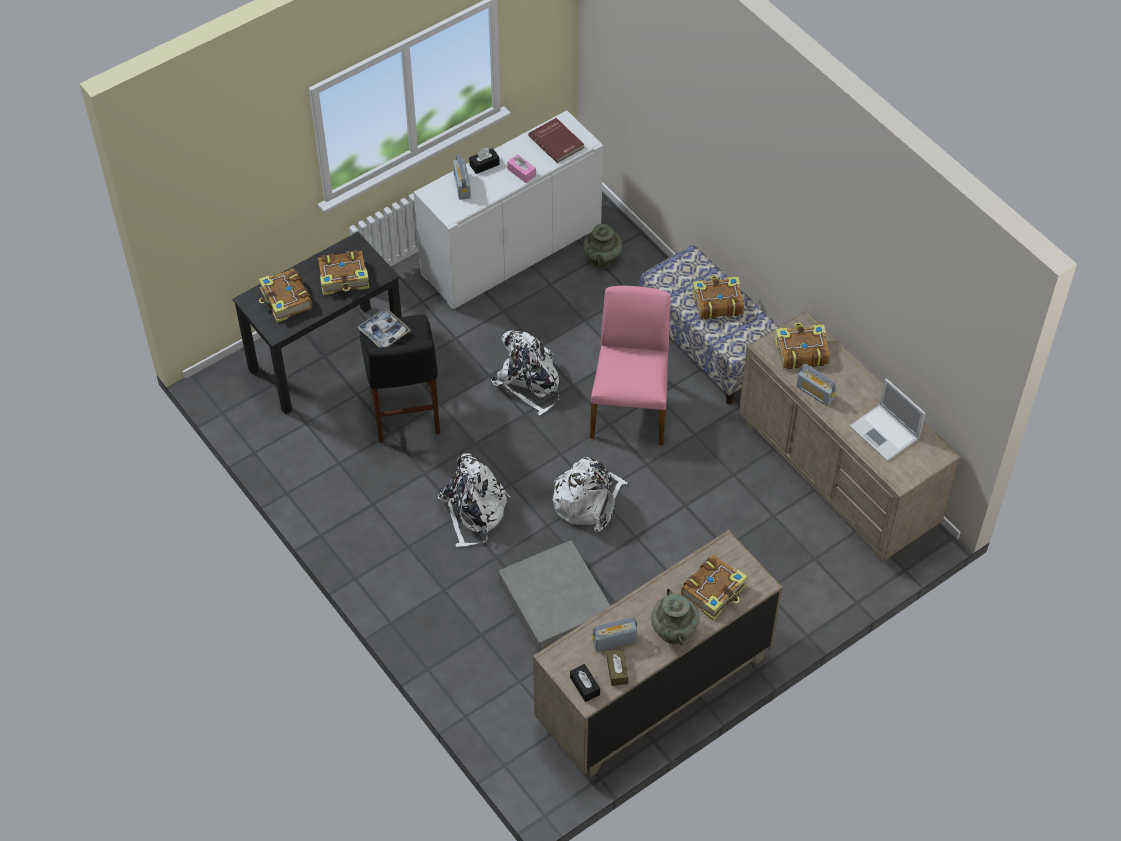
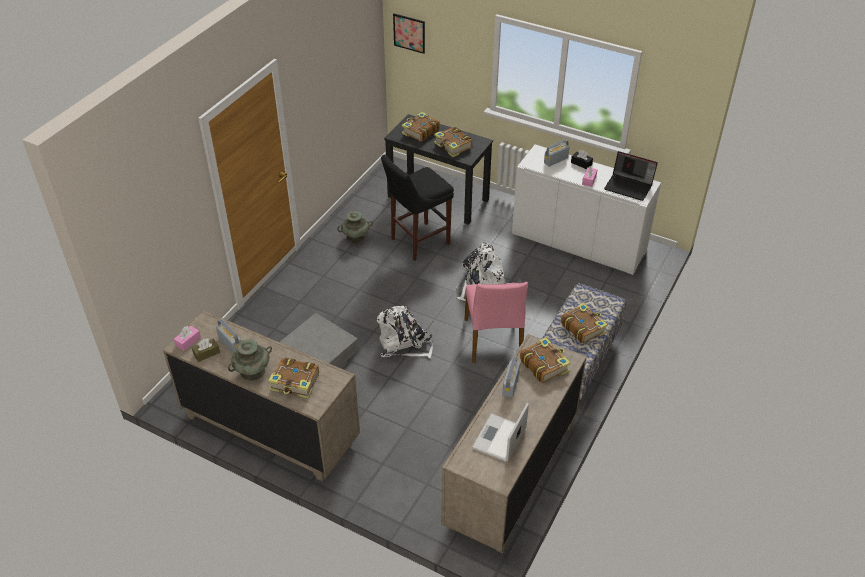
camera: 65 degrees right, 10 degrees down
tray [357,308,411,347] -> none
white backpack [438,453,511,547] -> none
red book [528,118,584,163] -> laptop [604,151,658,201]
black tissue box [570,664,600,702] -> pink tissue box [174,326,201,351]
turquoise vase [583,223,622,268] -> turquoise vase moved to [337,211,373,243]
pink chair [590,286,670,445] -> pink chair turned 105 degrees clockwise [464,282,528,363]
none -> picture [393,13,425,54]

